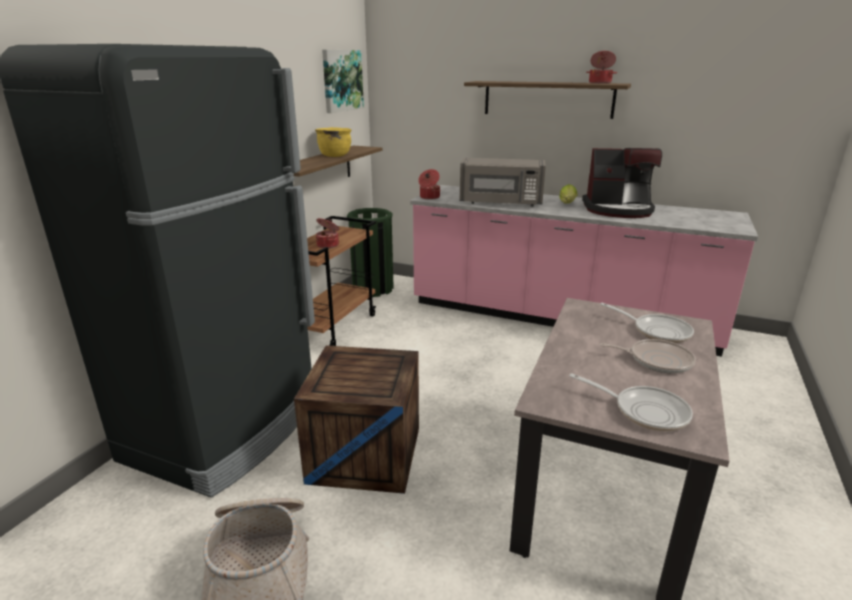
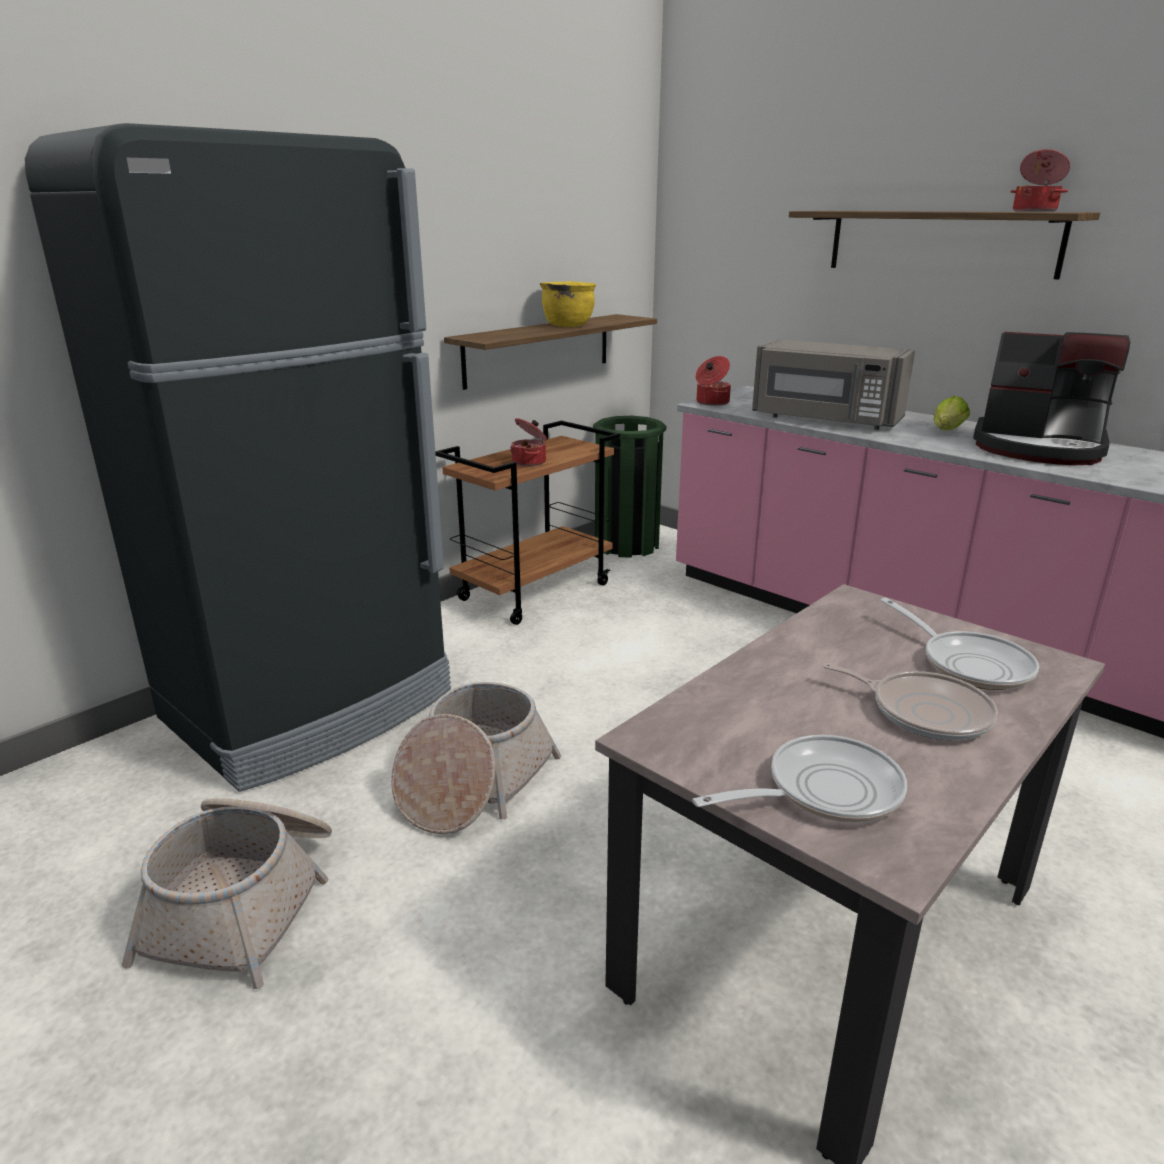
camera: 20 degrees right, 0 degrees up
crate [294,345,419,494] -> basket [391,682,561,834]
picture [322,50,364,113] -> none
frying pan [569,373,693,432] -> frying pan turned 75 degrees counterclockwise [692,735,907,823]

